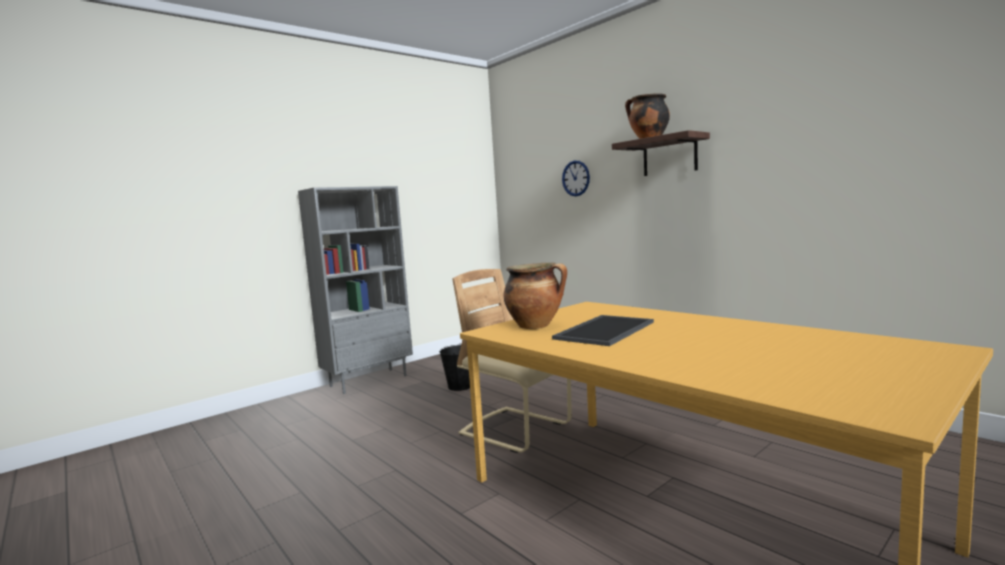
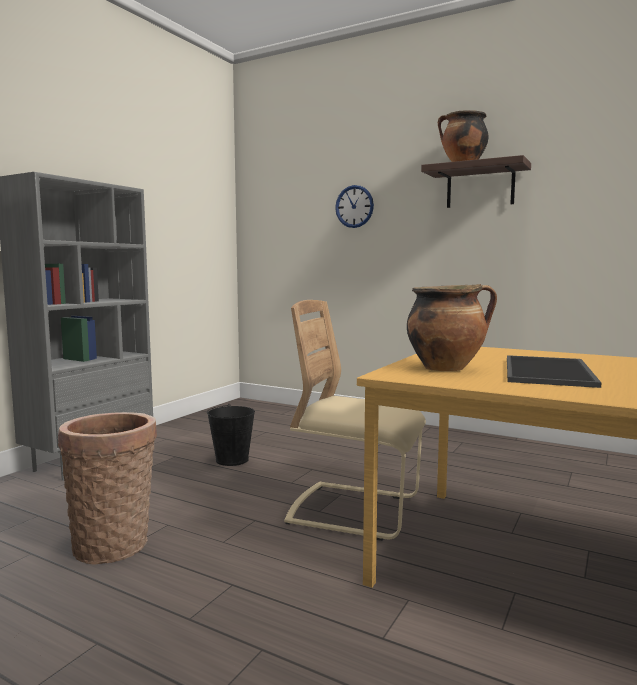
camera: 20 degrees left, 0 degrees up
none -> basket [58,412,157,564]

